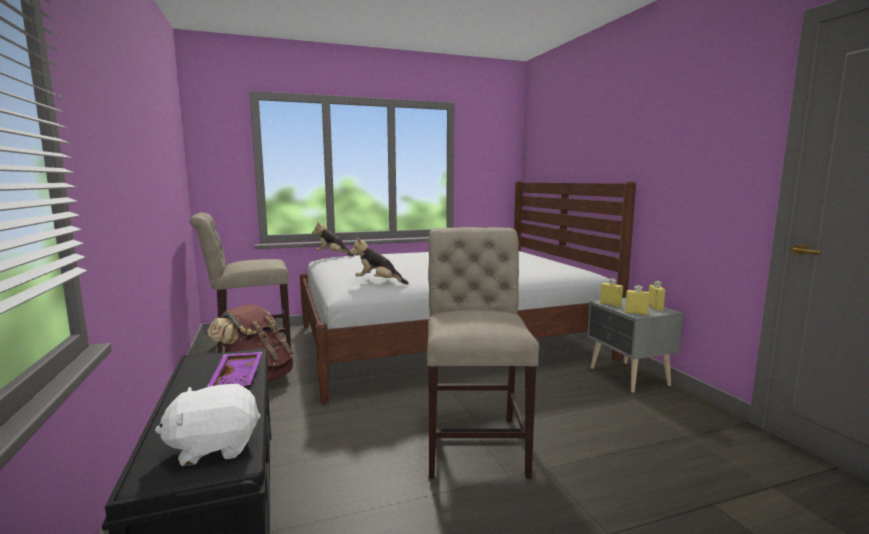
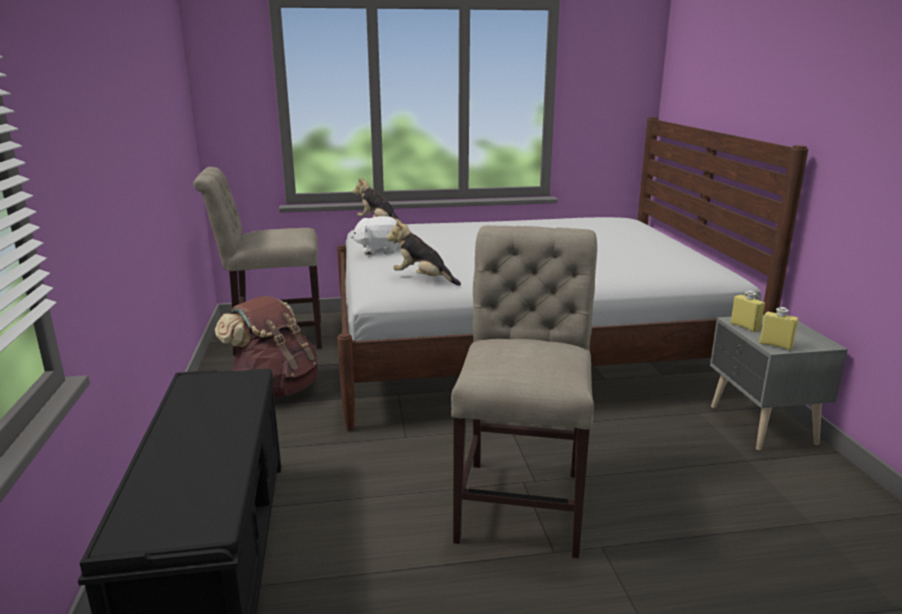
camera: 10 degrees right, 10 degrees up
white plush toy [155,384,261,466] -> white plush toy moved to [350,216,399,255]
purple tray [207,352,262,387] -> none
yellow bottle [649,281,665,311] -> none

